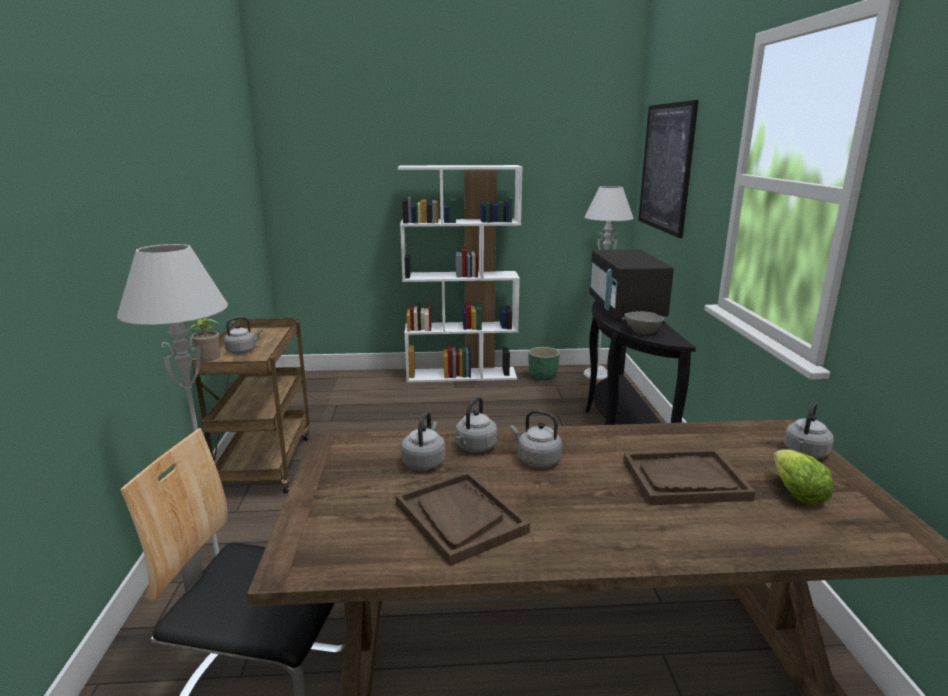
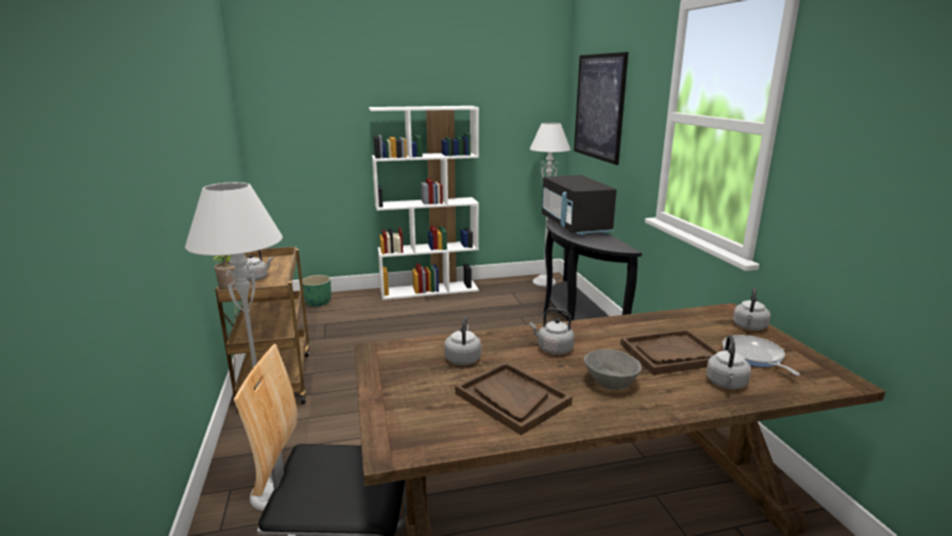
camera: 10 degrees left, 0 degrees up
grey kettle [456,397,497,452] -> grey kettle moved to [706,335,751,389]
green planter [529,347,560,381] -> green planter moved to [302,275,331,307]
grey bowl [625,311,664,334] -> grey bowl moved to [584,349,642,390]
lettuce [773,449,834,505] -> frying pan [722,335,800,375]

